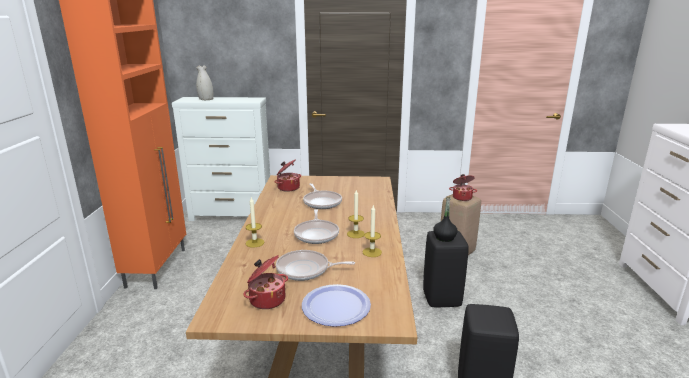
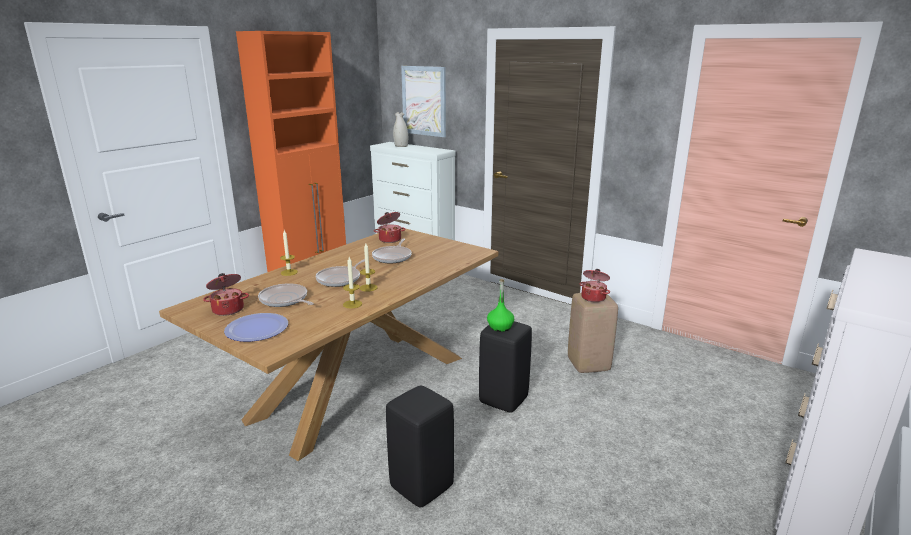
camera: 35 degrees right, 0 degrees up
black bottle [433,196,458,242] -> green bottle [487,279,514,332]
none -> picture [401,66,446,137]

